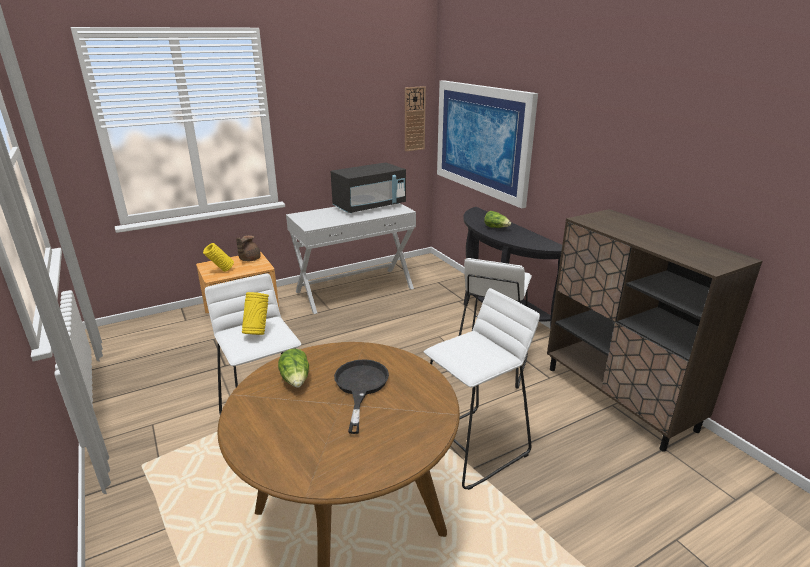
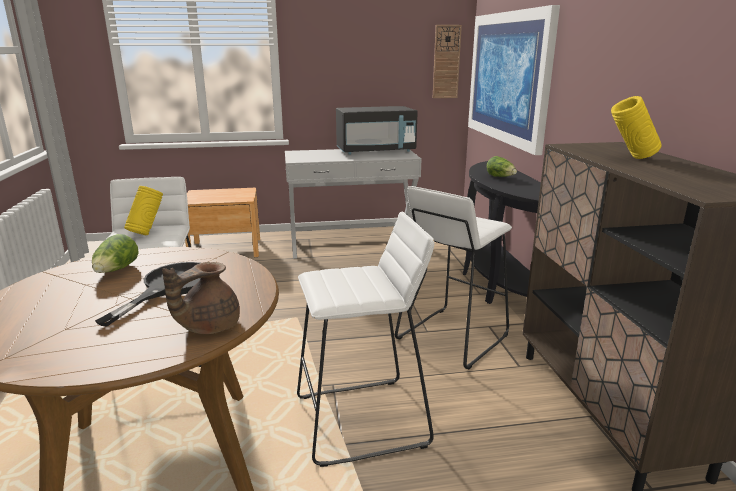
camera: 20 degrees right, 5 degrees down
yellow vase [203,243,234,272] -> yellow vase moved to [611,96,662,159]
brown teapot [236,235,260,261] -> brown teapot moved to [162,262,240,334]

